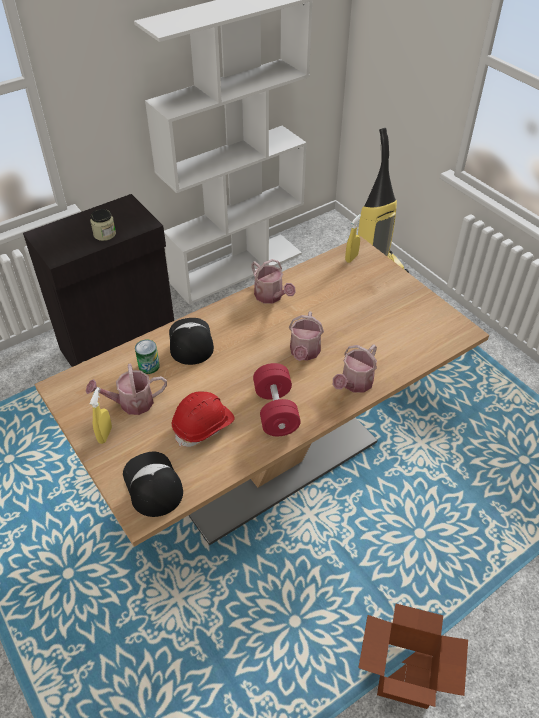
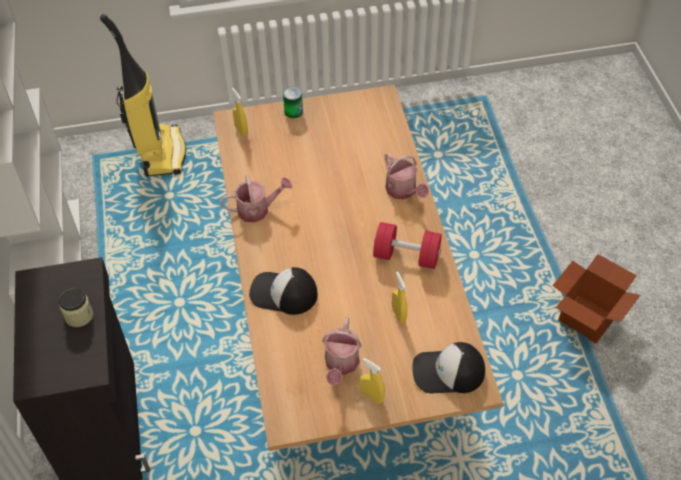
camera: 65 degrees left, 5 degrees up
can [135,339,160,374] -> can moved to [283,87,303,118]
red hard hat [172,391,235,447] -> yellow spray bottle [392,271,407,323]
watering can [289,311,324,361] -> none

